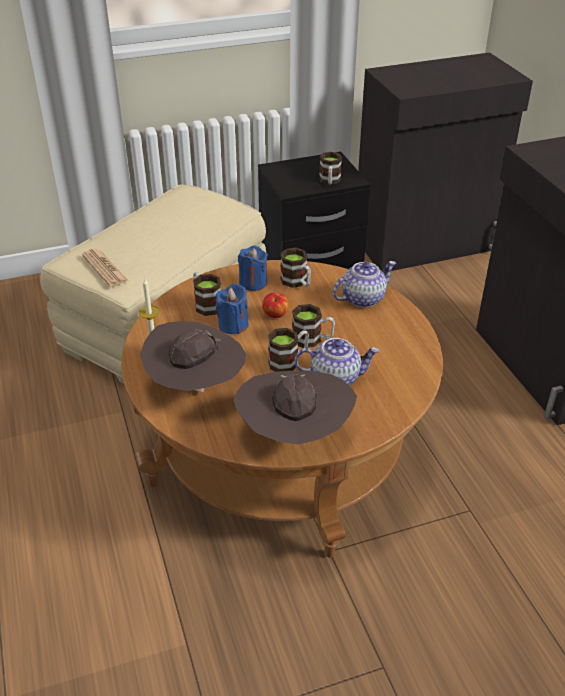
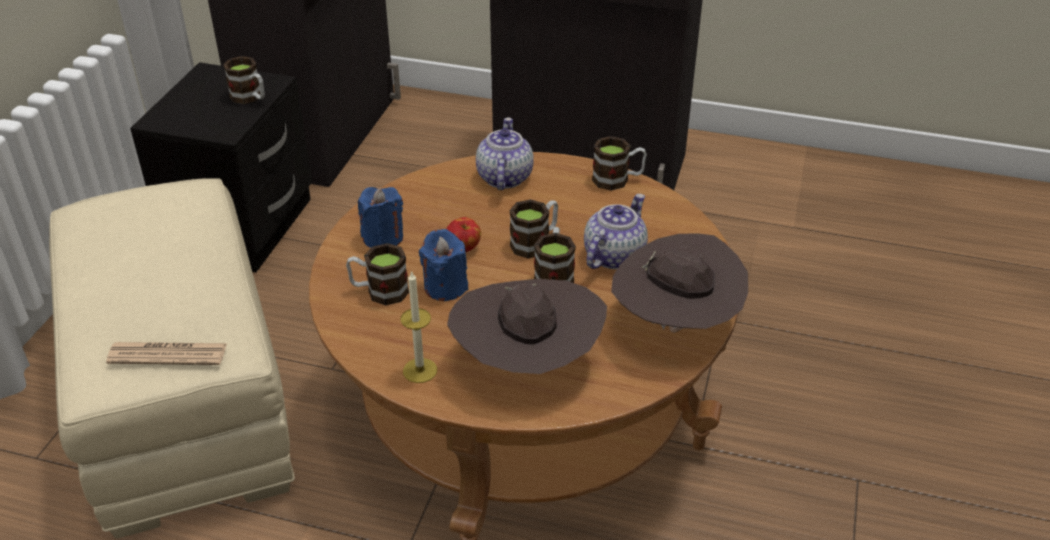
camera: 55 degrees left, 0 degrees up
mug [280,248,311,288] -> mug moved to [592,136,647,191]

